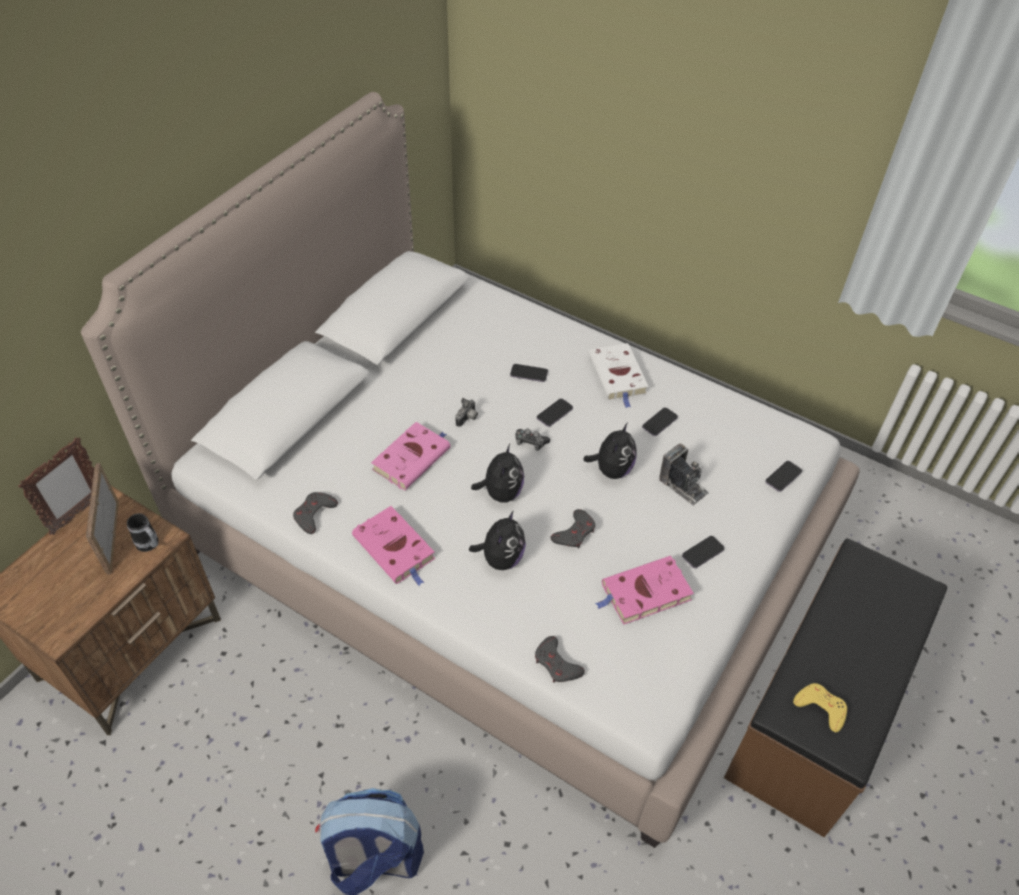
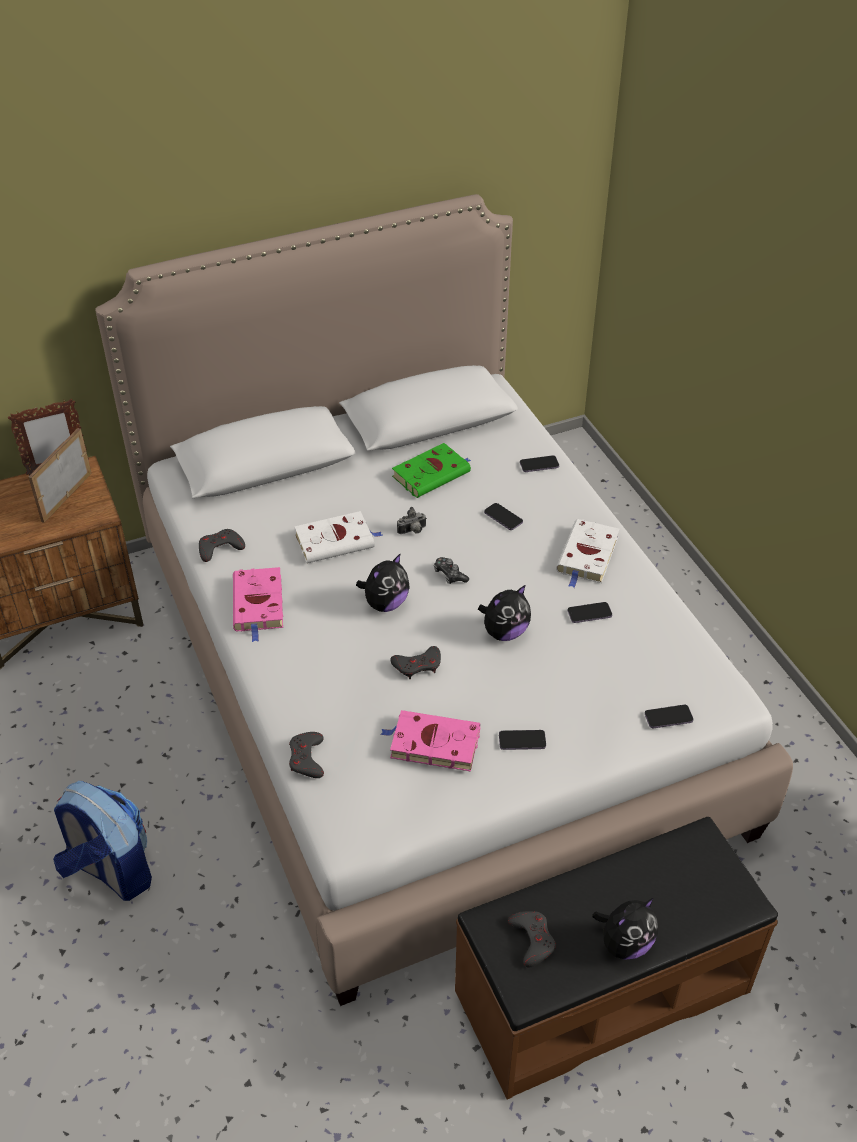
camera: 35 degrees right, 5 degrees down
mug [127,513,159,552] -> none
pink book [371,422,451,490] -> white book [294,511,383,563]
plush toy [469,510,526,570] -> plush toy moved to [592,898,658,960]
phone [537,399,573,427] -> phone moved to [520,455,559,472]
camera [659,444,709,506] -> none
yellow game controller [793,683,847,732] -> grey game controller [508,911,556,968]
none -> green book [392,443,471,498]

